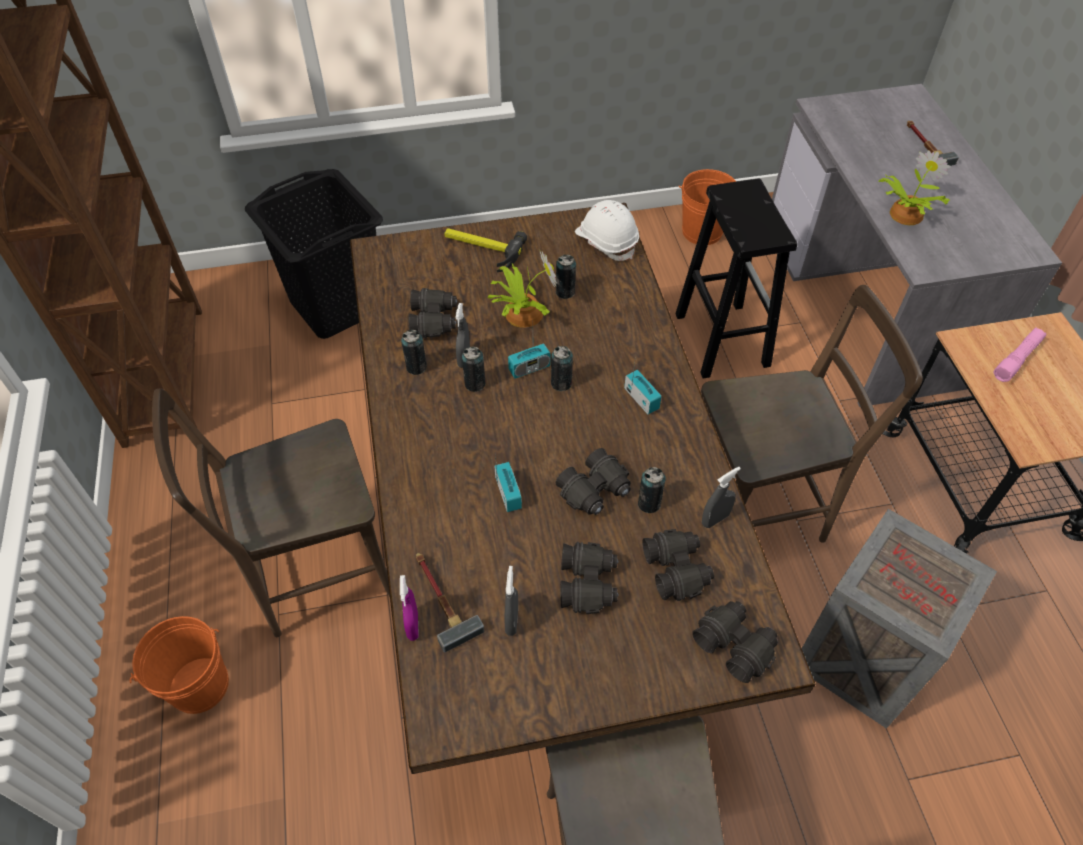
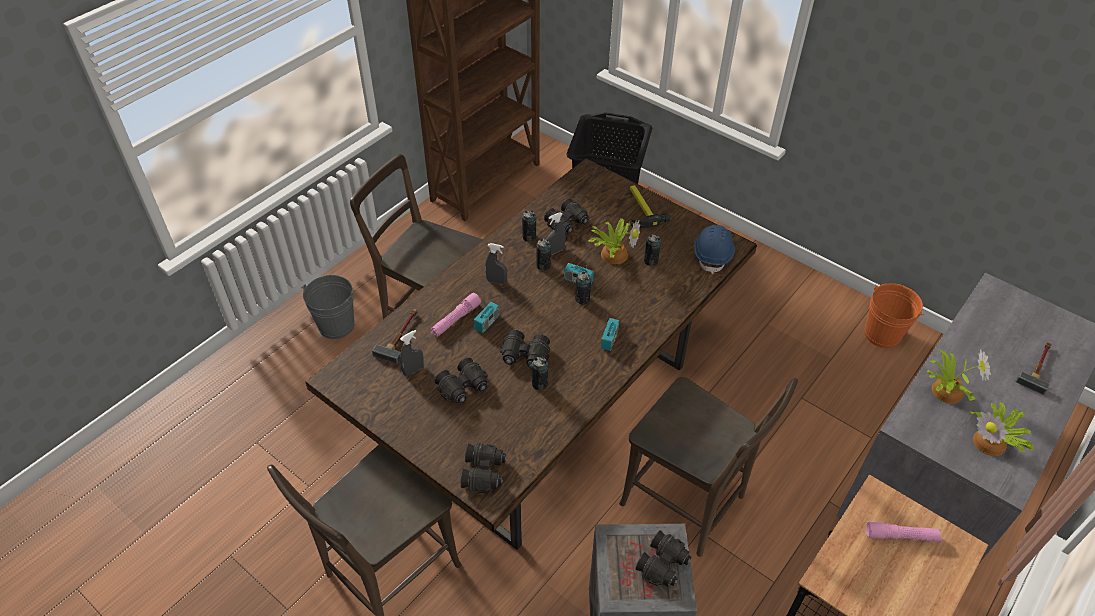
camera: 50 degrees right, 5 degrees down
orange bucket [130,616,229,714] -> grey bucket [301,275,354,339]
purple spray bottle [400,575,419,641] -> none
white hard hat [575,200,639,261] -> blue hard hat [694,225,735,274]
black binoculars [642,529,714,601] -> black binoculars moved to [635,530,691,587]
black stool [675,178,797,379] -> none
grey spray bottle [702,466,741,528] -> grey spray bottle moved to [485,243,507,284]
none -> pink flashlight [430,293,481,337]
none -> potted plant [969,402,1035,456]

